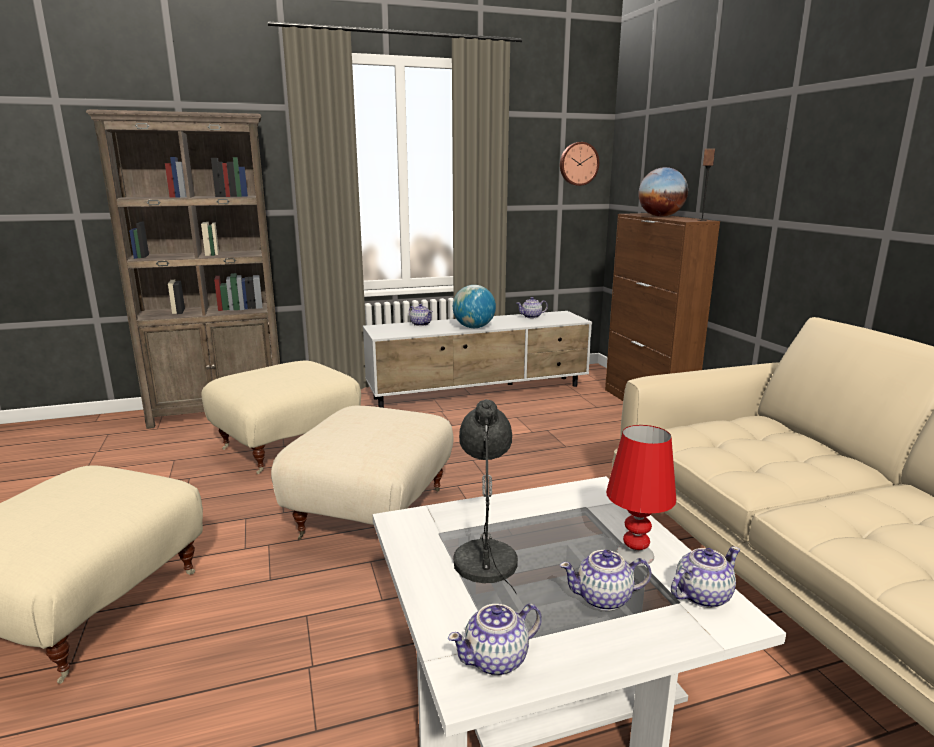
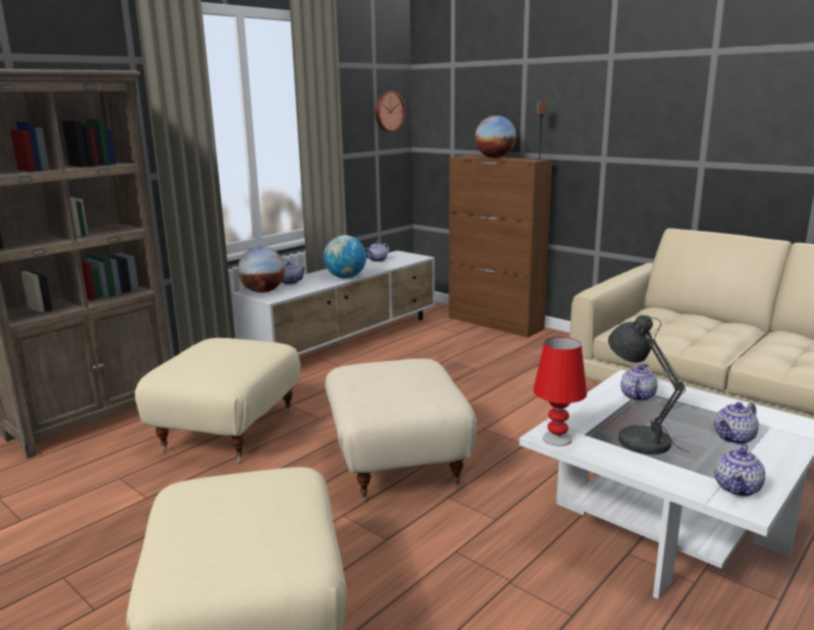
camera: 30 degrees left, 0 degrees up
red table lamp [606,425,677,566] -> red table lamp moved to [533,337,587,446]
teapot [671,547,740,608] -> teapot moved to [621,363,658,401]
none -> globe [238,246,285,293]

